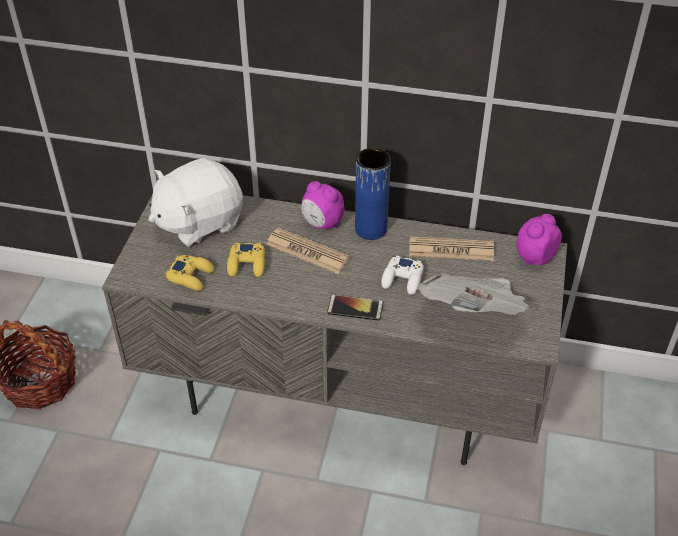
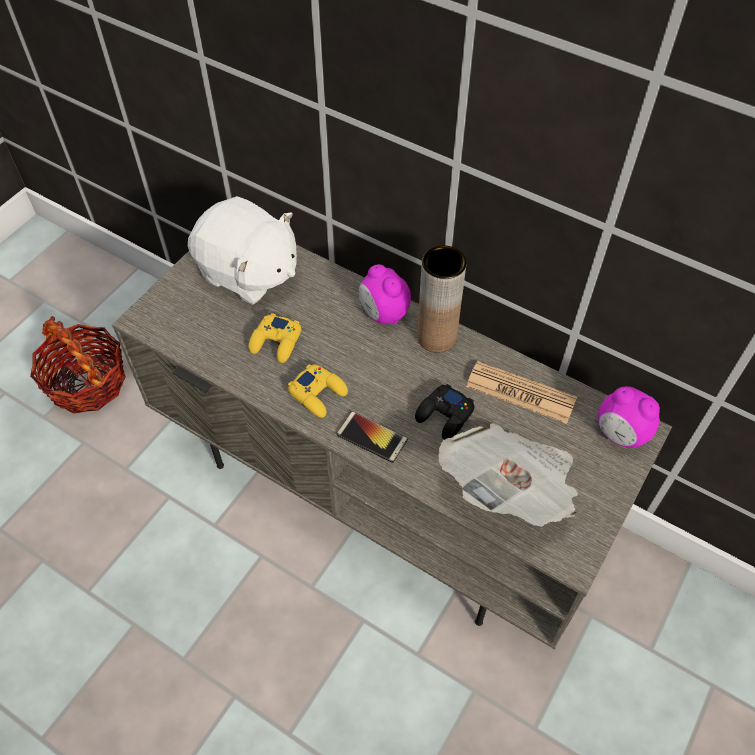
camera: 20 degrees right, 10 degrees up
white plush toy [149,158,243,247] -> white plush toy turned 135 degrees counterclockwise [188,196,297,305]
yellow game controller [166,255,214,291] -> yellow game controller moved to [288,364,348,418]
newspaper [266,227,350,274] -> none
blue vase [355,148,391,240] -> brown vase [417,245,466,353]
white game controller [381,256,424,295] -> black game controller [415,384,474,440]
alarm clock [516,214,562,266] -> alarm clock turned 120 degrees counterclockwise [598,386,660,448]

